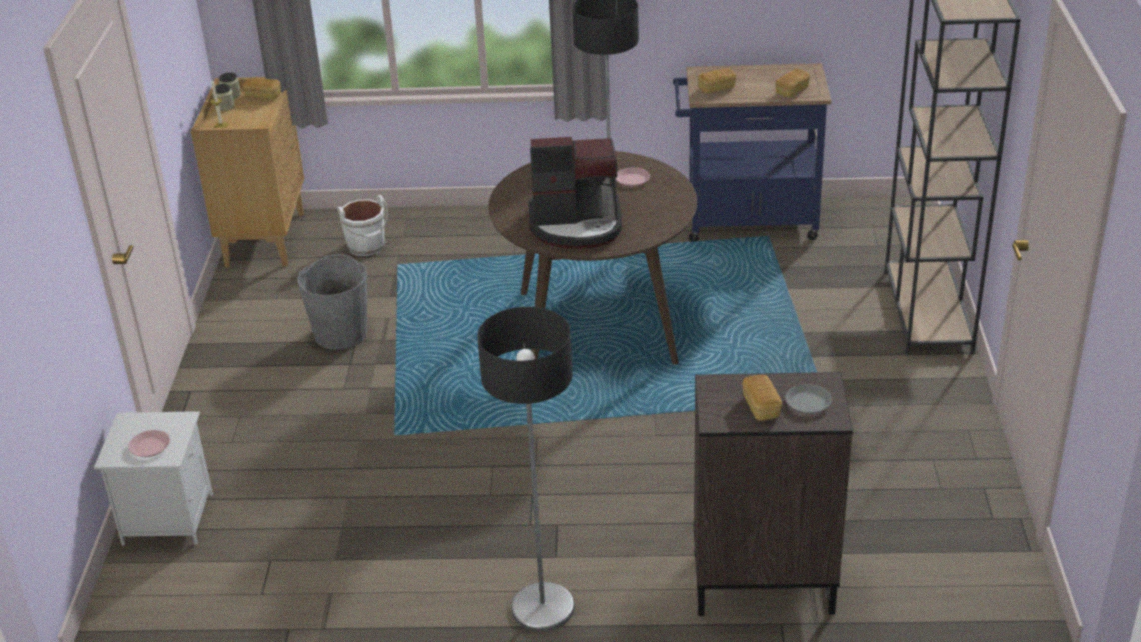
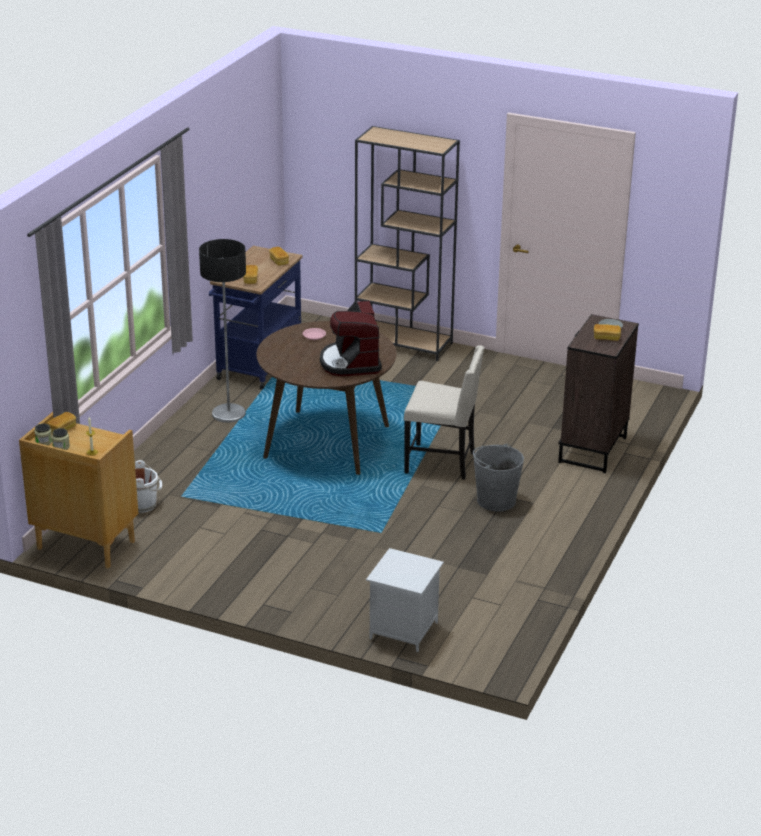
camera: 70 degrees left, 5 degrees down
pink plate [128,430,170,457] -> none
grey bucket [297,254,367,350] -> grey bucket moved to [473,444,524,512]
floor lamp [477,307,575,631] -> none
coffee machine [528,137,622,249] -> coffee machine turned 150 degrees clockwise [320,301,382,376]
none -> beige chair [404,345,484,480]

